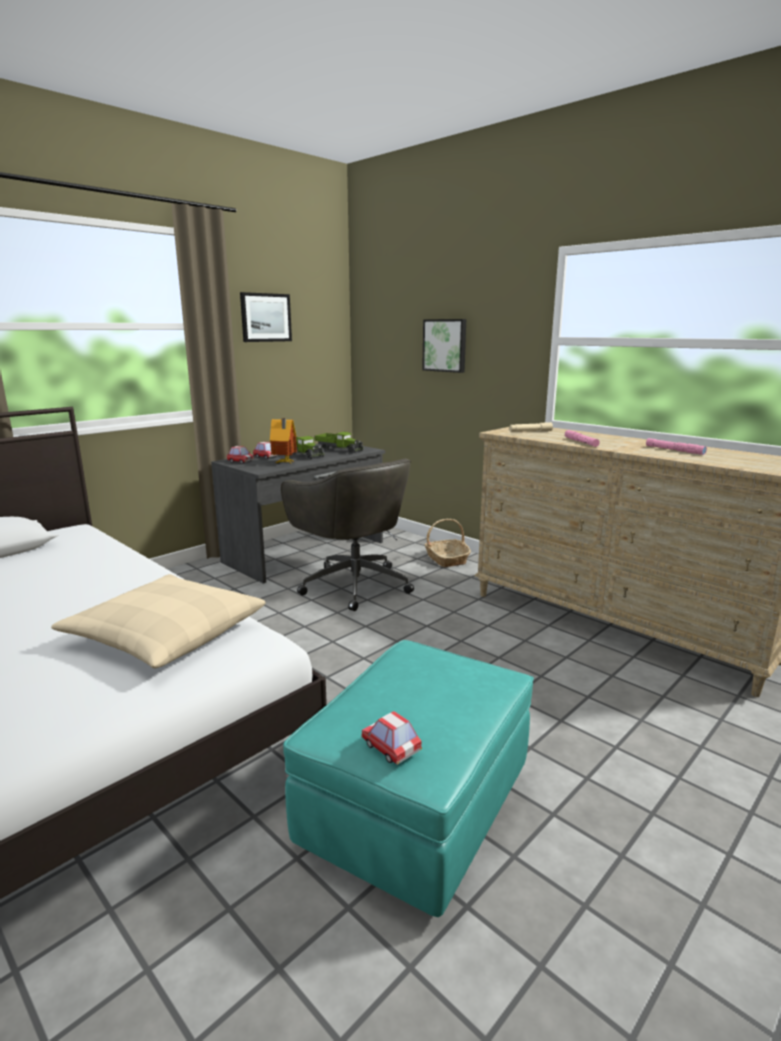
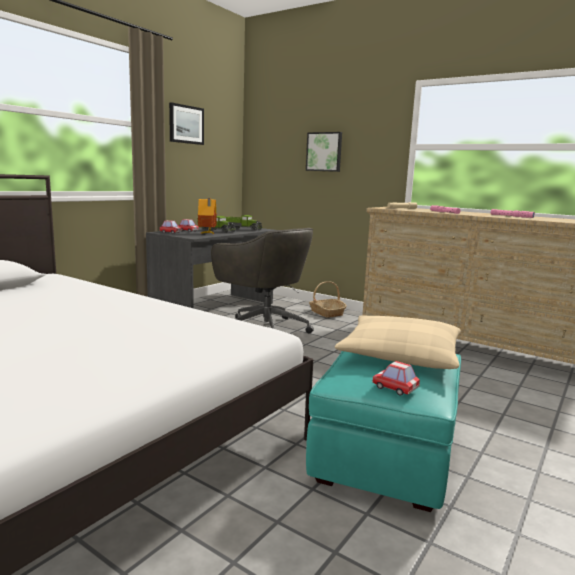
camera: 10 degrees left, 5 degrees down
beige pillow [51,574,266,668] -> beige pillow moved to [335,315,461,369]

